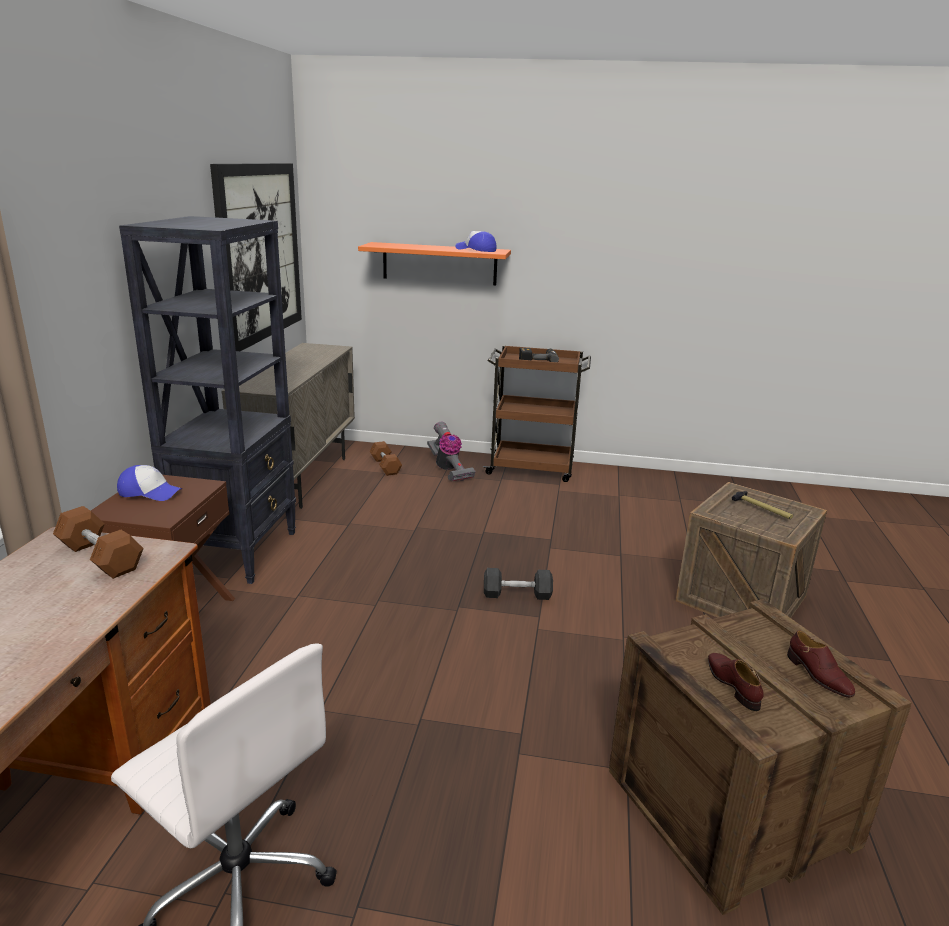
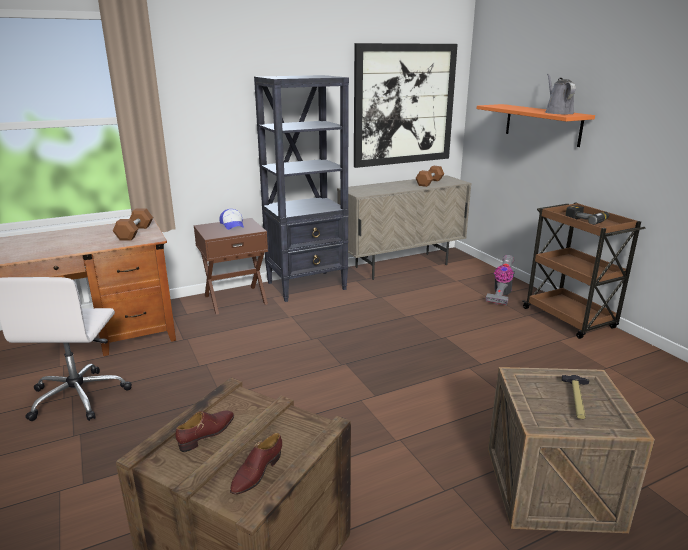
camera: 55 degrees right, 0 degrees up
brown dumbbell [369,441,402,476] -> brown dumbbell moved to [416,166,444,187]
cap [455,231,496,252] -> grey watering can [545,73,576,114]
grey dumbbell [484,568,553,600] -> none

